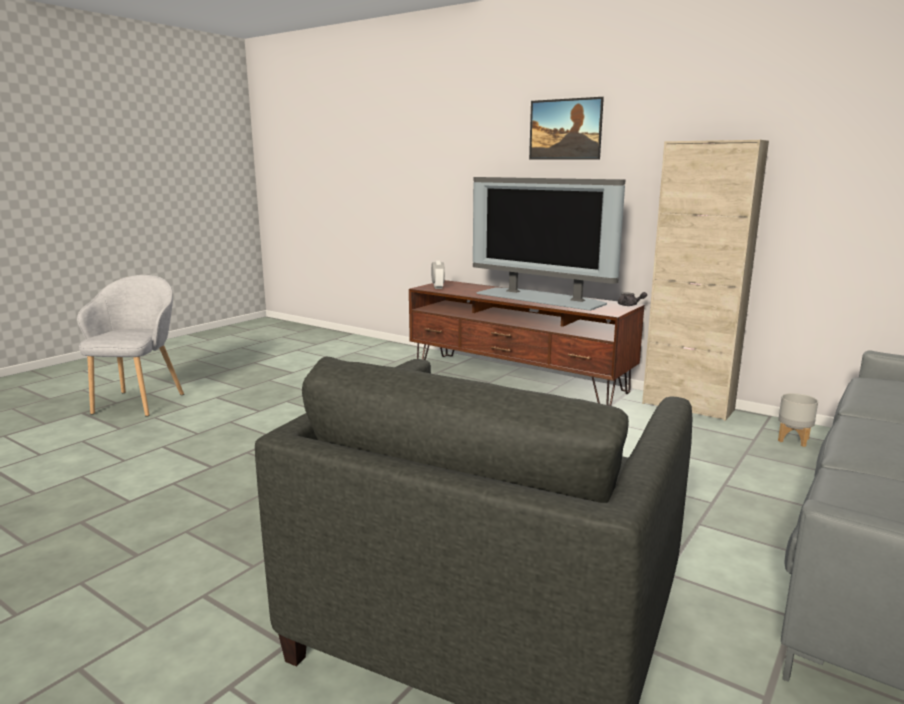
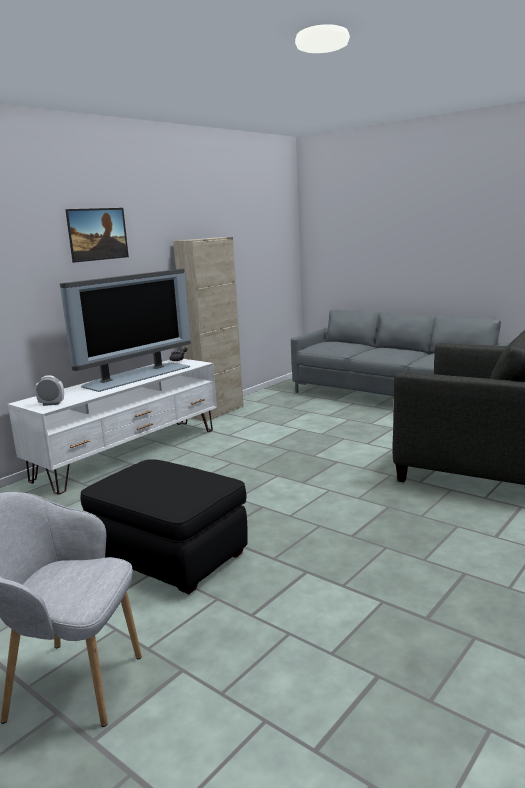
camera: 85 degrees left, 0 degrees up
brown tv stand [409,280,644,406] -> white tv stand [8,359,217,495]
grey planter [778,393,818,447] -> none
none -> black ottoman [81,459,248,594]

